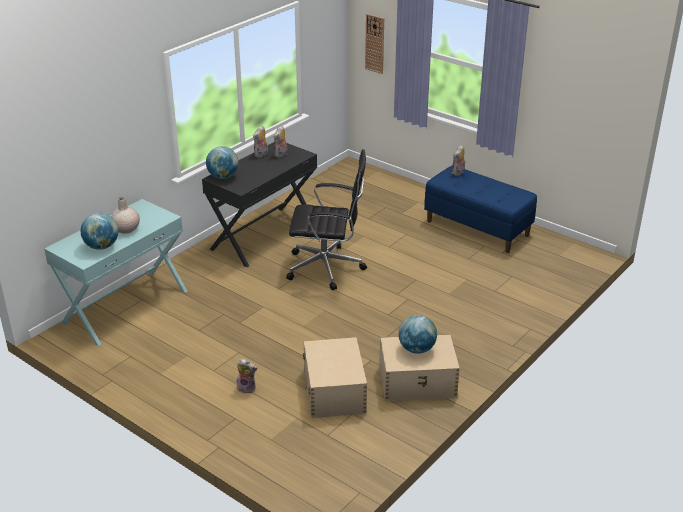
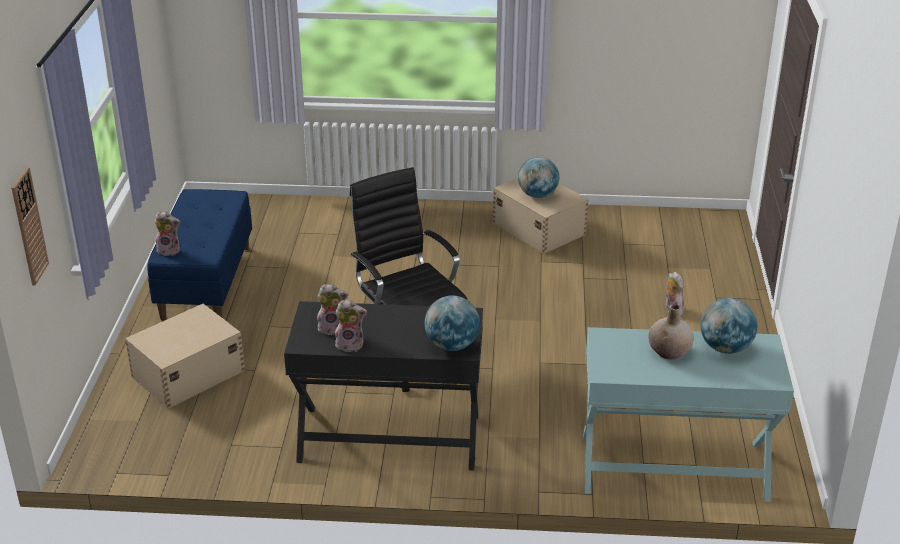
camera: 125 degrees left, 0 degrees up
beige storage box [303,337,367,418] -> beige storage box moved to [125,304,245,409]

